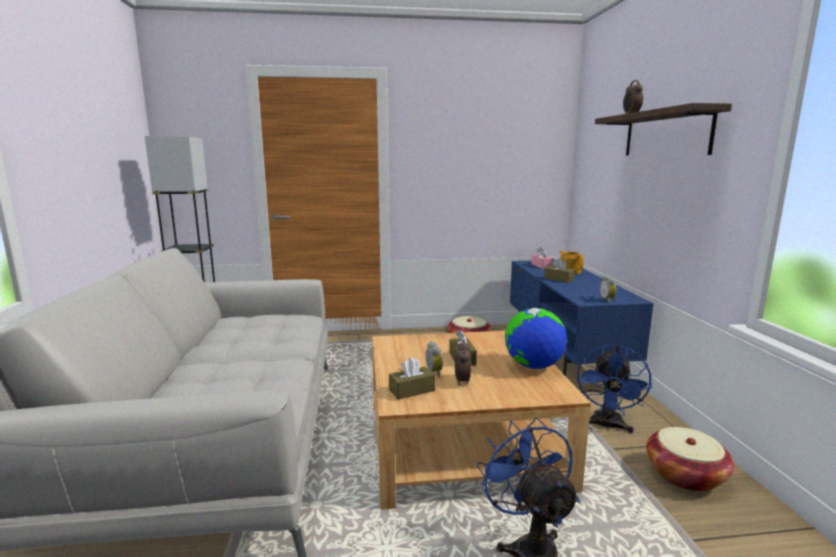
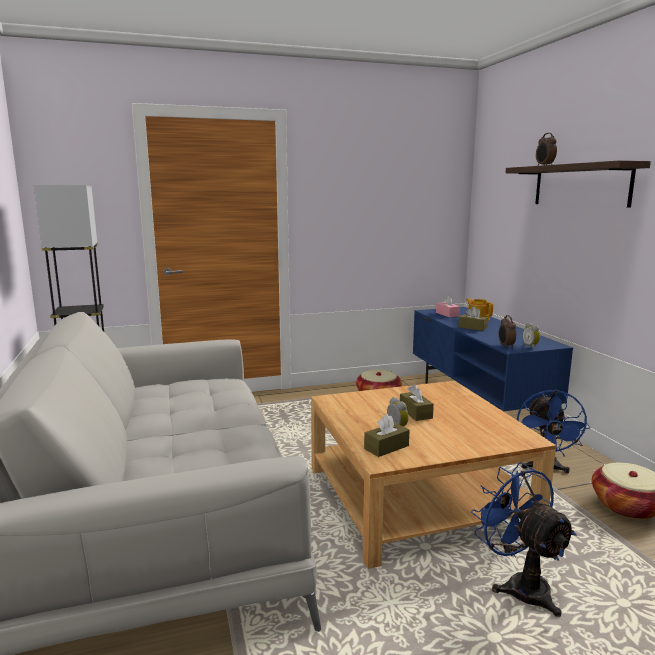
camera: 10 degrees left, 0 degrees up
alarm clock [455,339,471,385] -> alarm clock moved to [498,315,516,348]
globe [505,308,567,369] -> none

